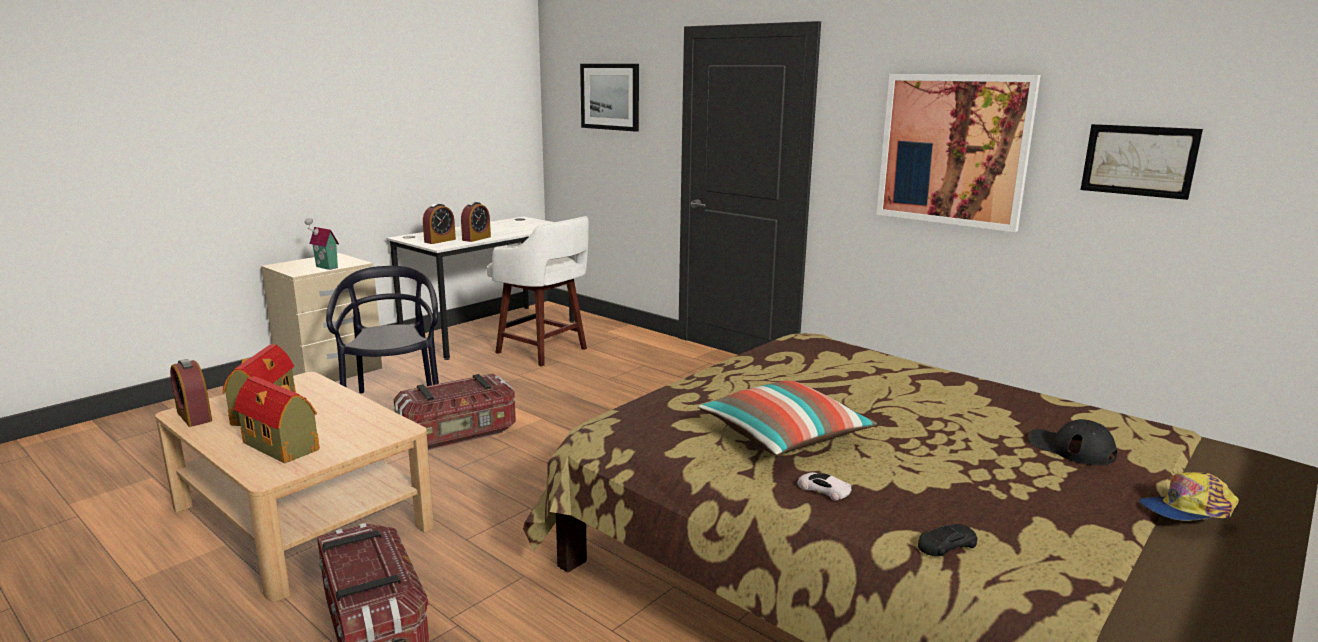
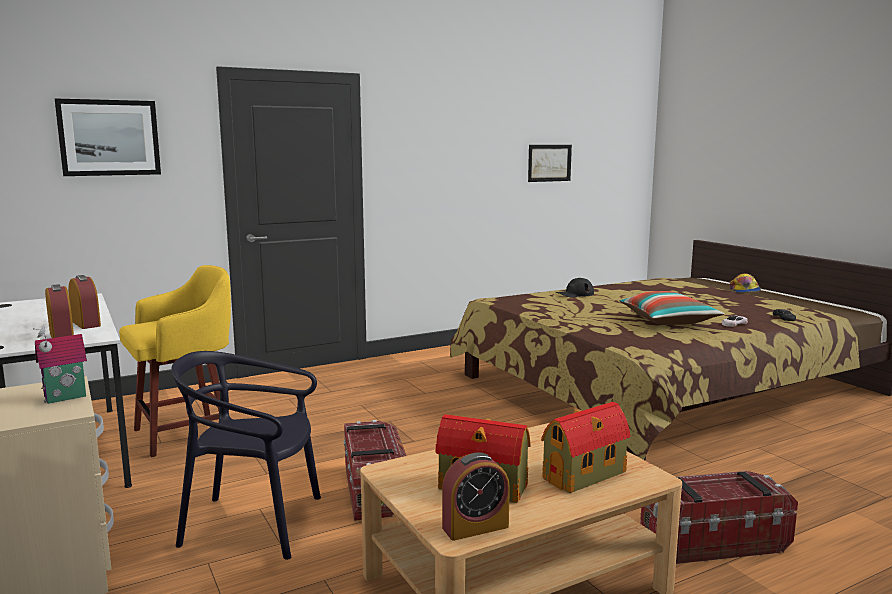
camera: 70 degrees left, 5 degrees down
white stool [487,216,589,367] -> yellow stool [119,265,231,457]
picture [876,74,1041,232] -> none
black cap [1029,419,1117,465] -> black cap moved to [556,278,594,297]

